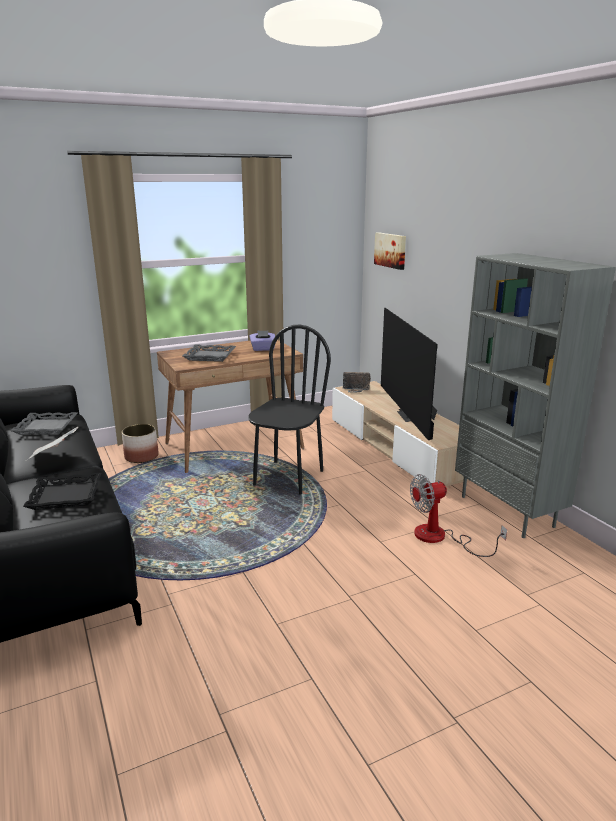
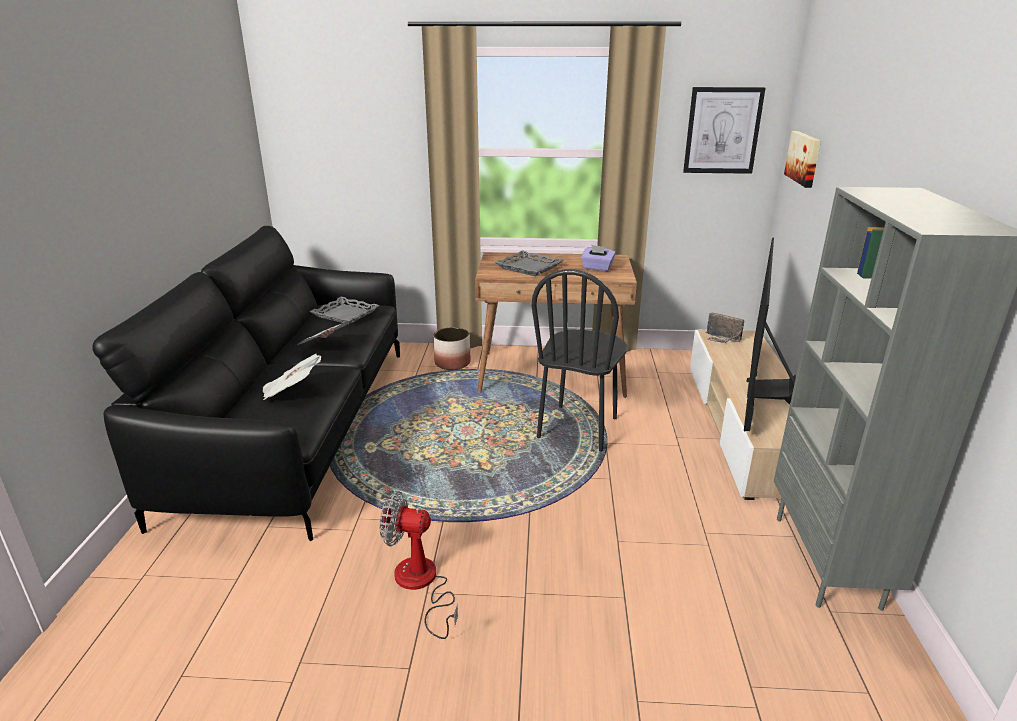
camera: 30 degrees right, 5 degrees up
black tray [23,473,101,510] -> newspaper [263,353,321,400]
black chair [248,325,331,495] -> black chair turned 150 degrees clockwise [531,269,627,452]
fan [410,474,507,557] -> fan moved to [379,491,458,639]
none -> picture [683,87,765,174]

